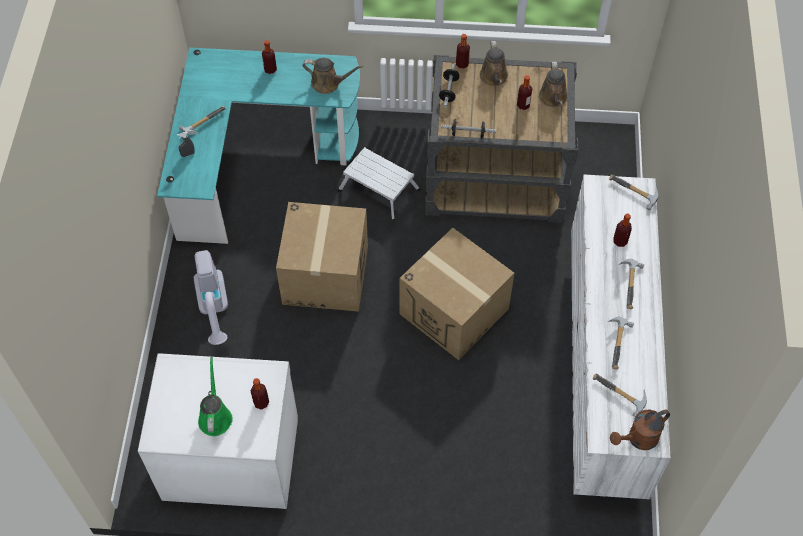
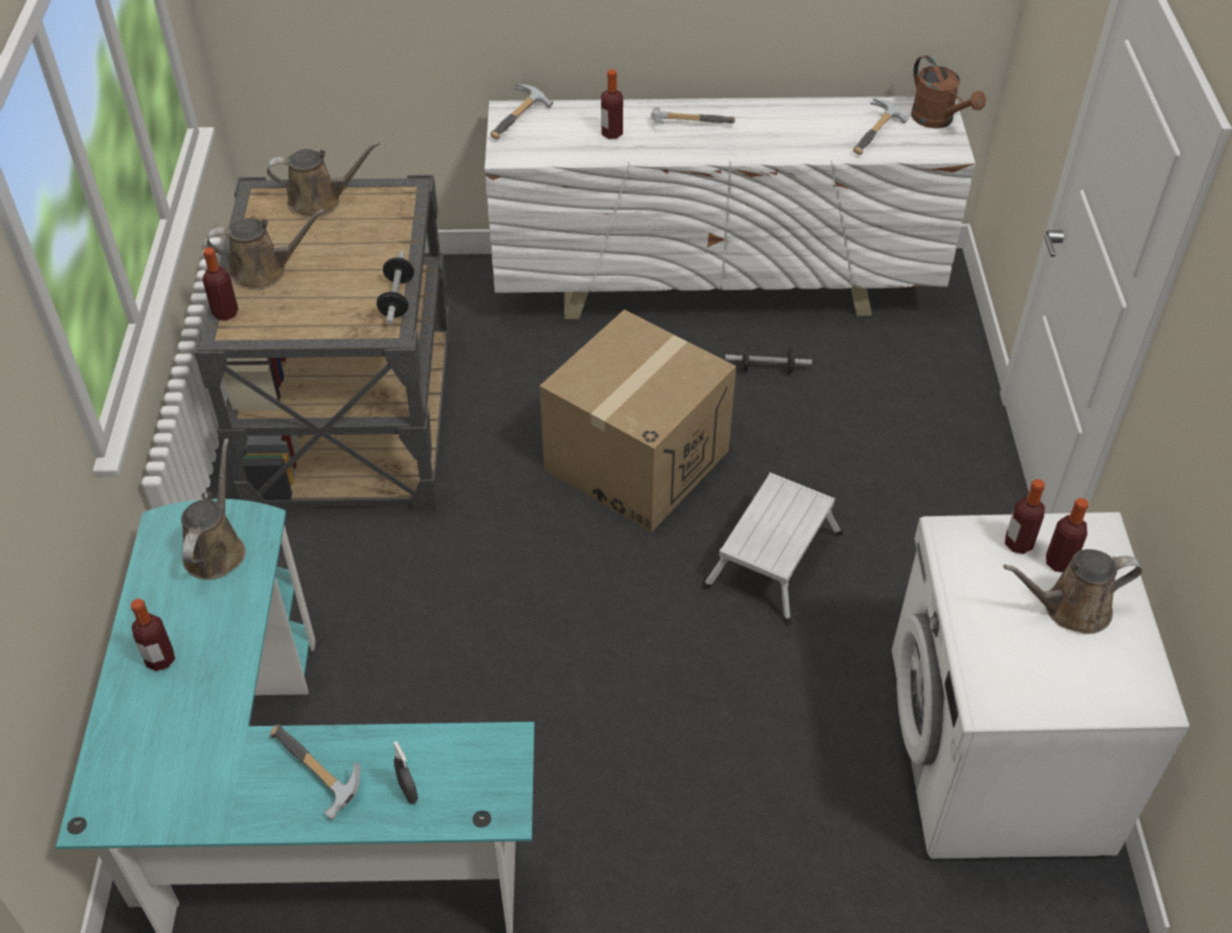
camera: 95 degrees left, 10 degrees down
vacuum cleaner [194,250,228,345] -> none
green watering can [198,357,233,436] -> brown watering can [1003,549,1142,634]
cardboard box [276,202,368,312] -> none
white step ladder [337,147,421,223] -> white step ladder moved to [701,473,844,626]
dumbbell [439,64,460,107] -> dumbbell moved to [725,345,812,374]
bottle [517,75,532,110] -> bottle moved to [1046,498,1088,572]
hammer [608,317,634,370] -> none

